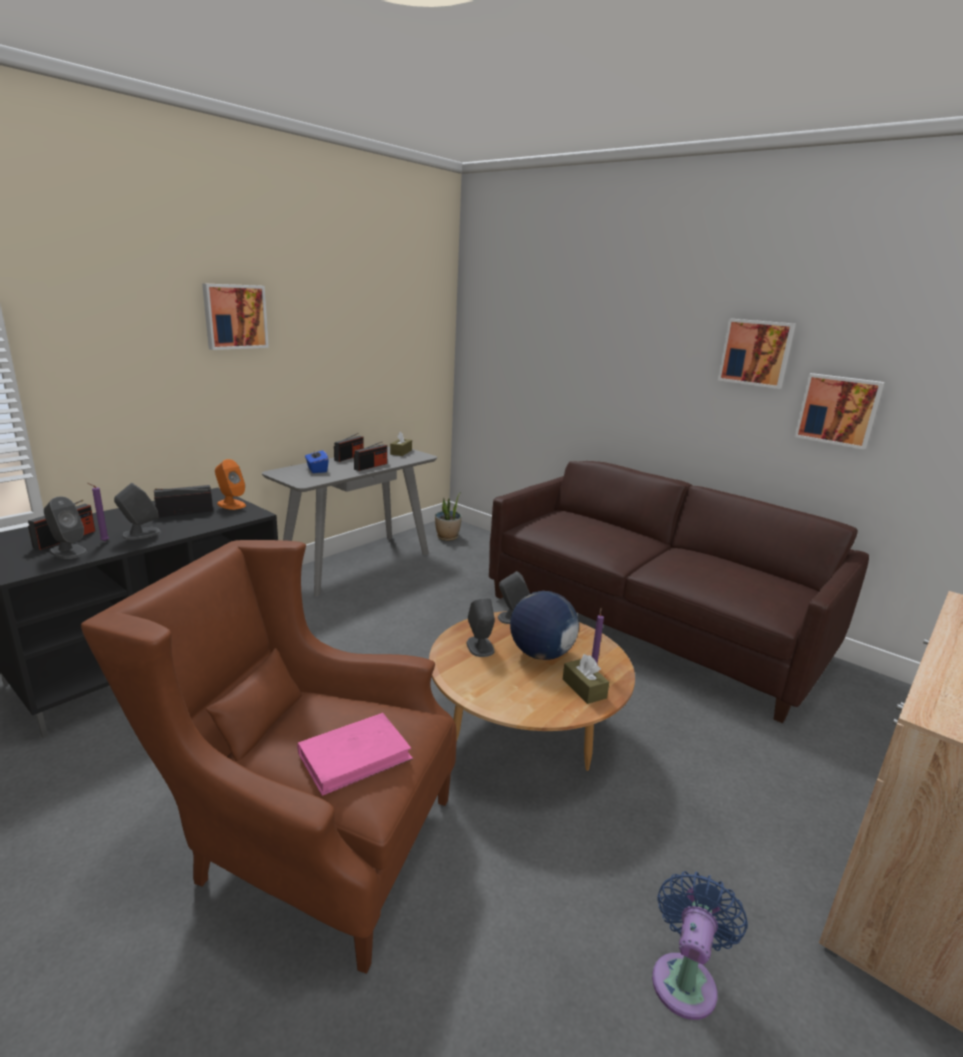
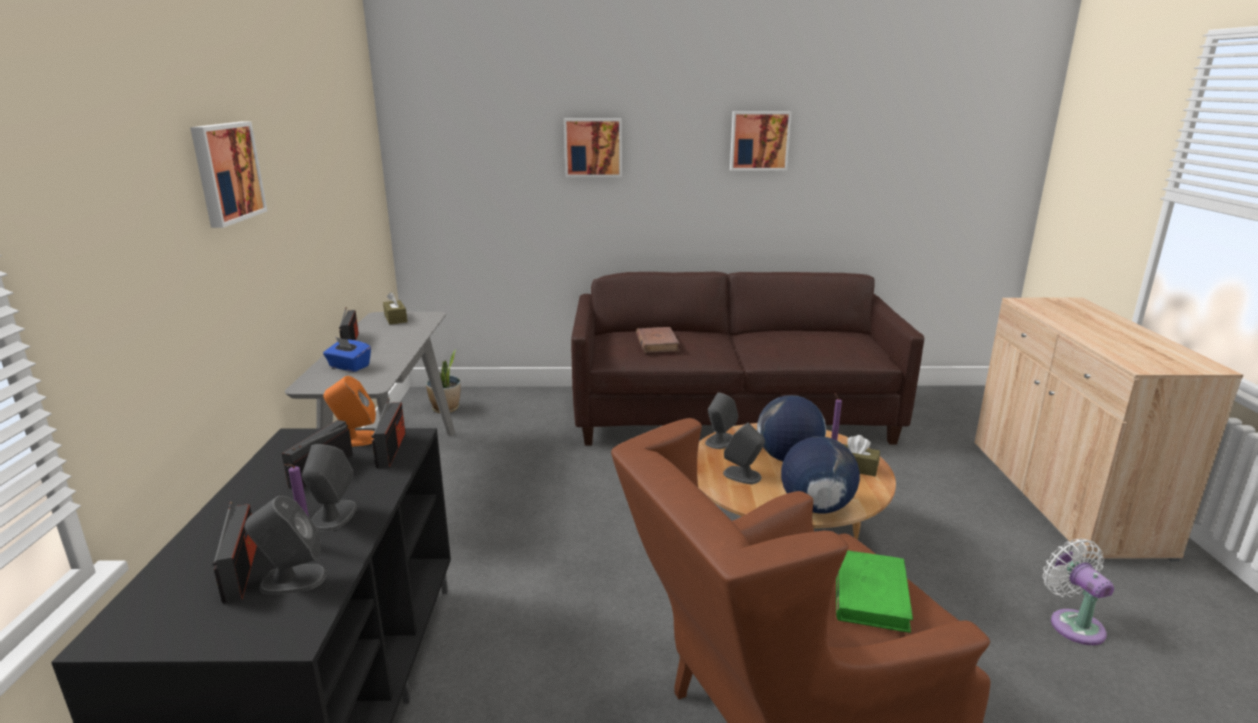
camera: 40 degrees left, 0 degrees up
pink book [297,713,413,796] -> green book [836,550,913,633]
radio [354,442,387,471] -> radio moved to [372,398,405,468]
blue fan [652,871,748,1020] -> white fan [1043,539,1114,645]
picture [794,373,885,450] -> picture moved to [564,118,622,177]
none -> brown book [636,327,680,353]
none -> globe [781,436,860,514]

